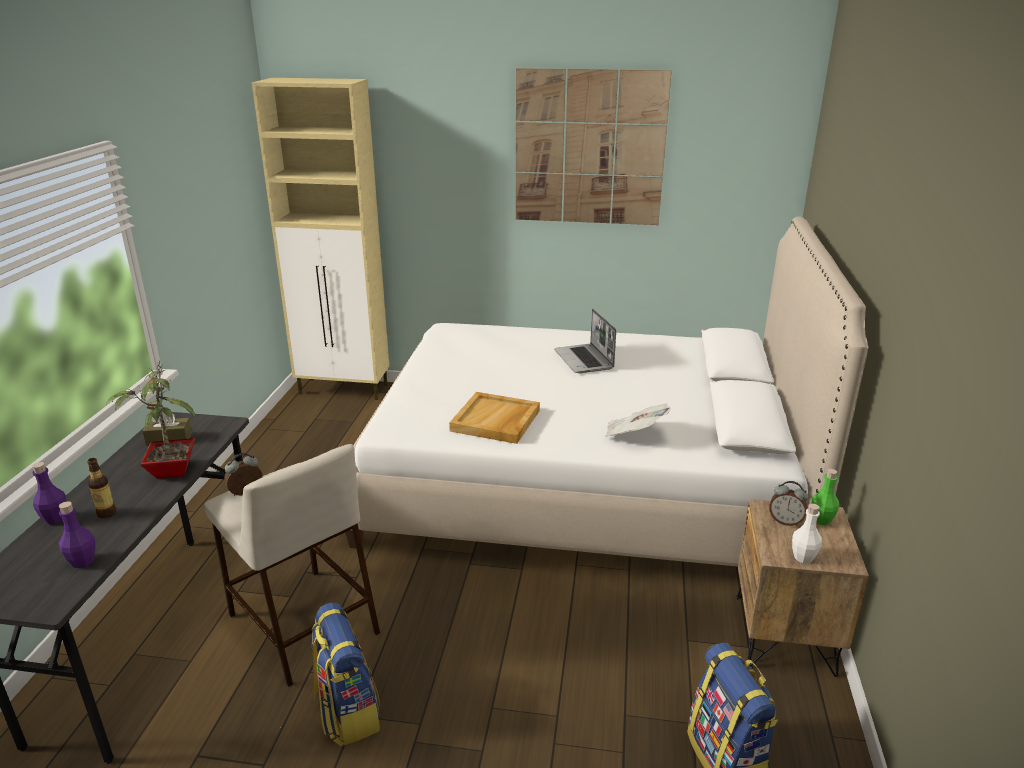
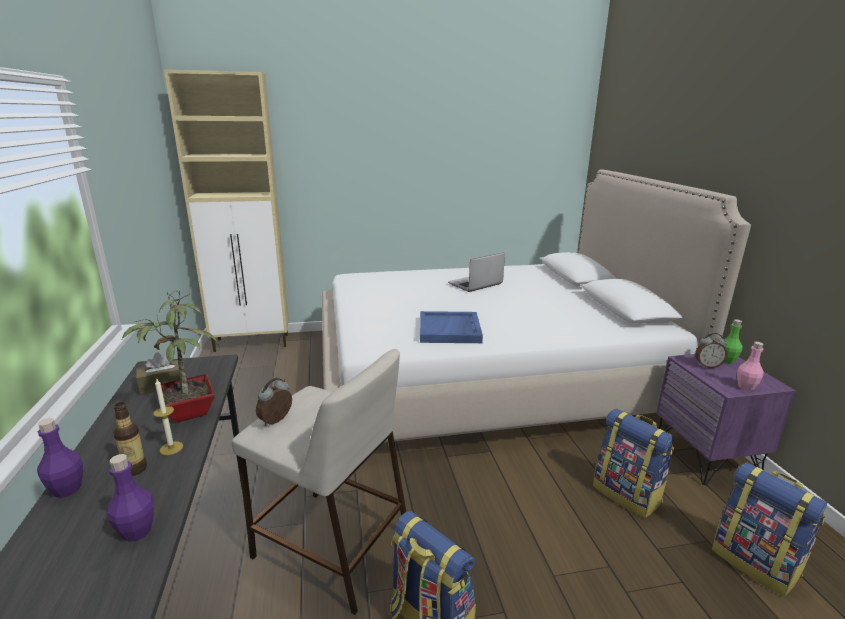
camera: 20 degrees left, 5 degrees down
beige tray [449,392,540,444] -> blue tray [420,311,483,343]
picture [516,68,672,225] -> none
laptop [554,309,616,373] -> laptop turned 90 degrees clockwise [448,252,505,292]
newspaper [605,403,671,437] -> none
brown nightstand [737,499,869,677] -> purple nightstand [656,354,796,485]
white bottle [792,504,822,563] -> pink bottle [737,342,764,391]
none -> candle [153,379,183,455]
none -> backpack [593,409,674,518]

